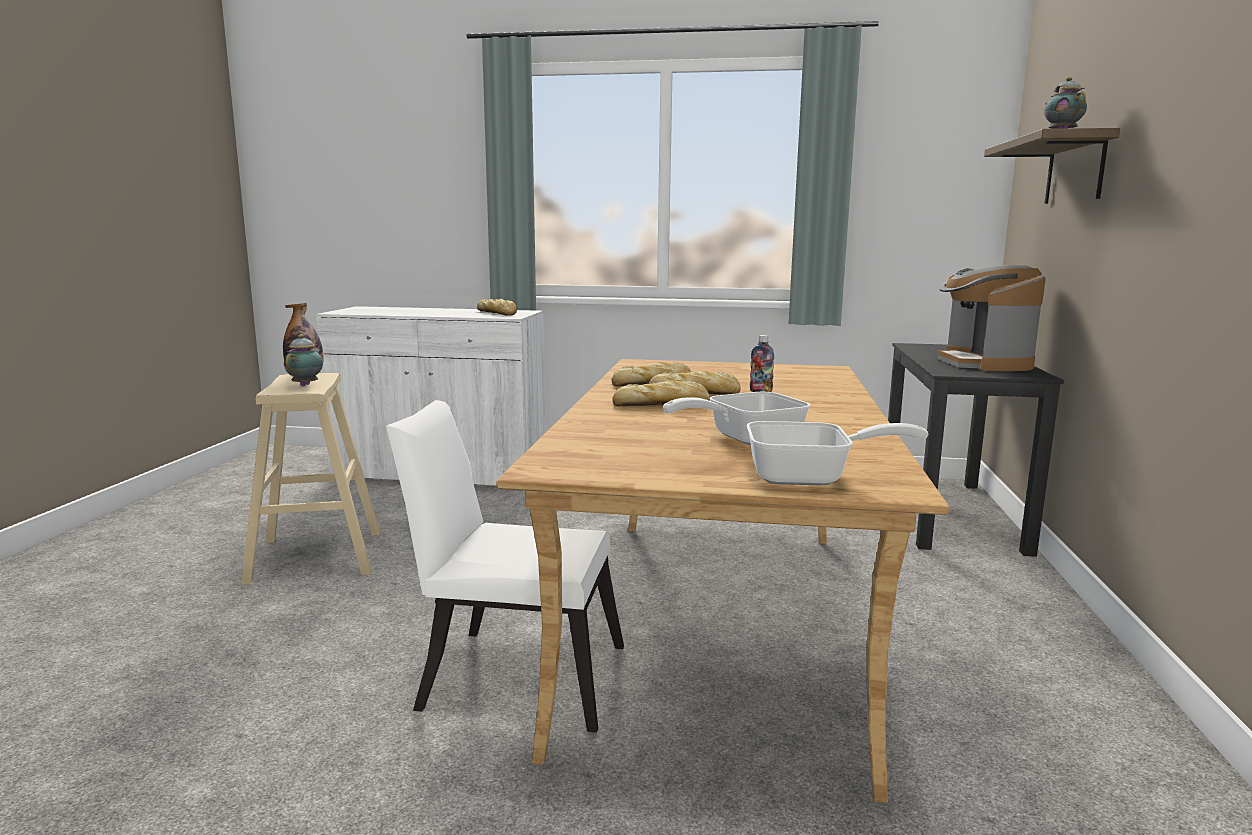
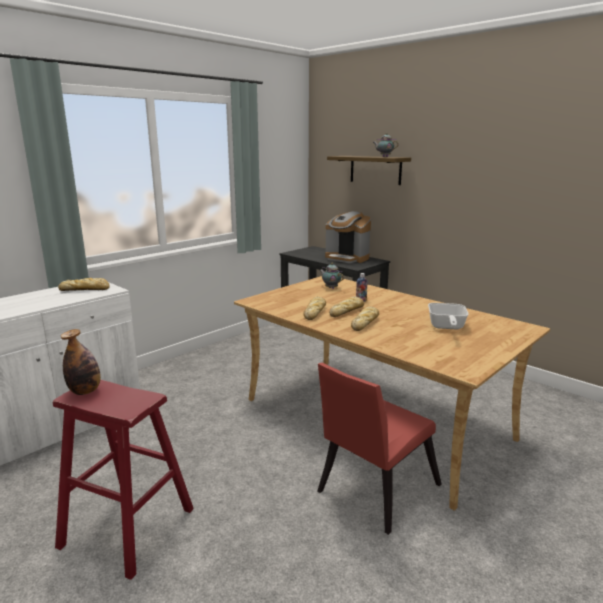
camera: 55 degrees left, 5 degrees up
beige stool [241,373,380,585] -> red stool [53,379,194,580]
teapot [284,334,323,386] -> teapot moved to [319,263,344,289]
white chair [386,400,624,733] -> red chair [317,363,442,535]
frying pan [747,421,928,486] -> none

